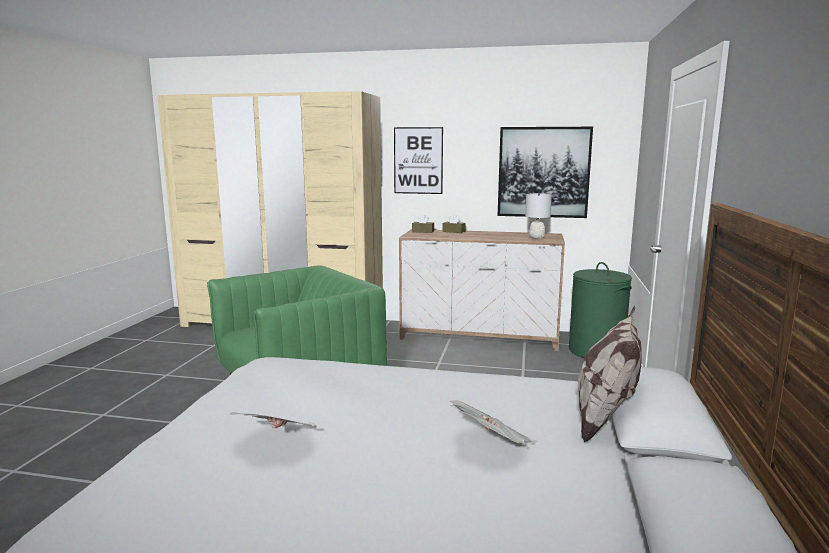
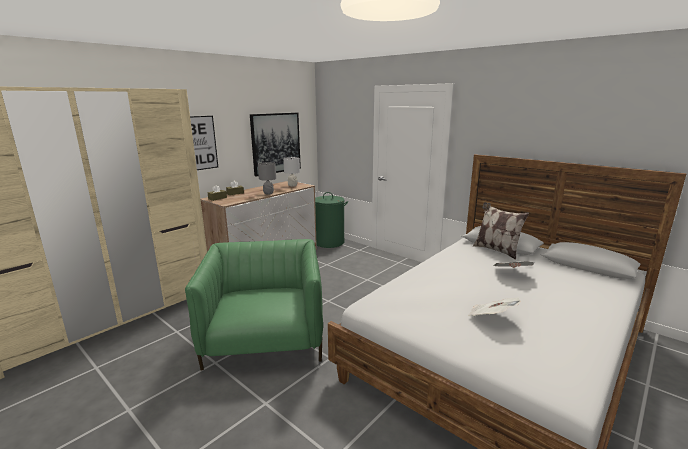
camera: 60 degrees left, 5 degrees up
none -> grey table lamp [258,162,276,194]

